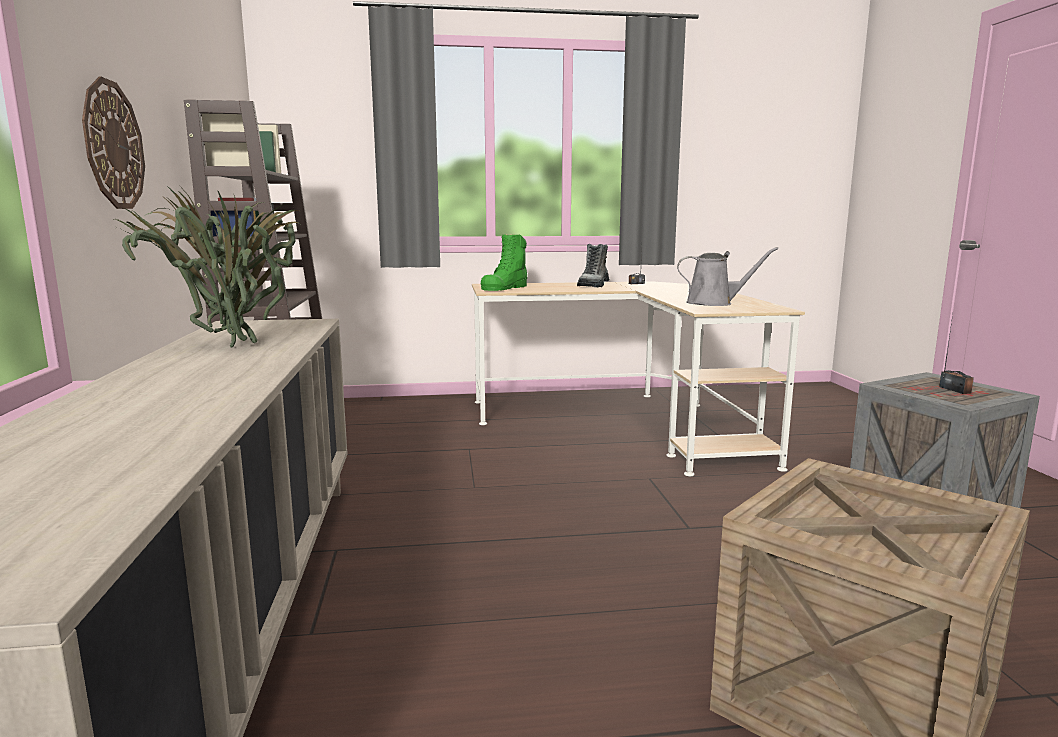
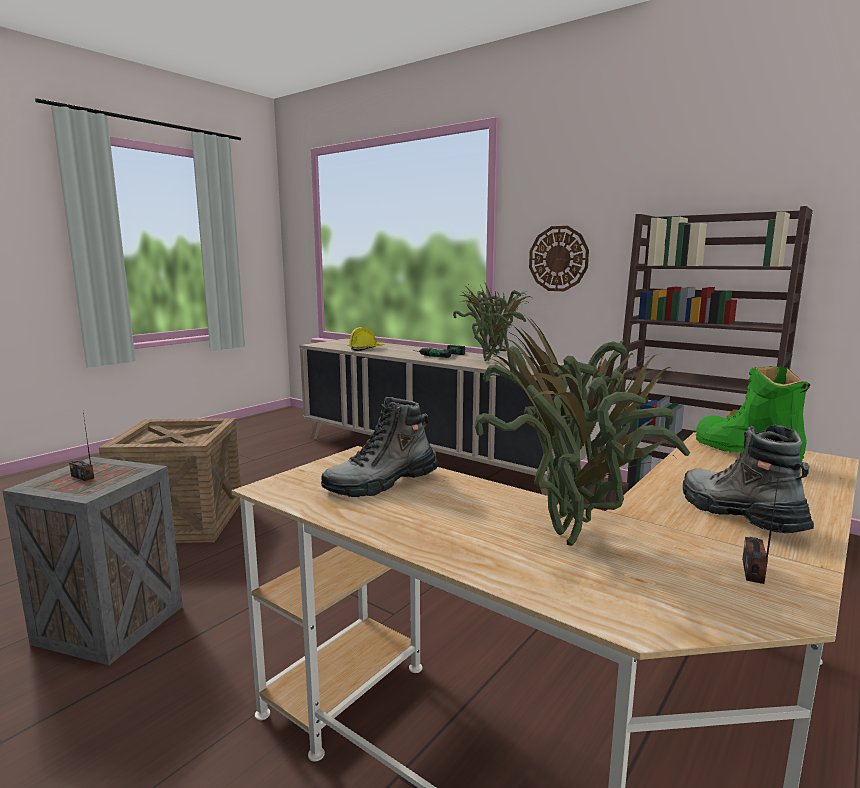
camera: 135 degrees right, 0 degrees up
grey watering can [677,247,778,306] -> boot [321,397,439,497]
none -> yellow hard hat [348,327,385,351]
none -> power drill [413,345,465,358]
none -> potted plant [475,317,690,546]

